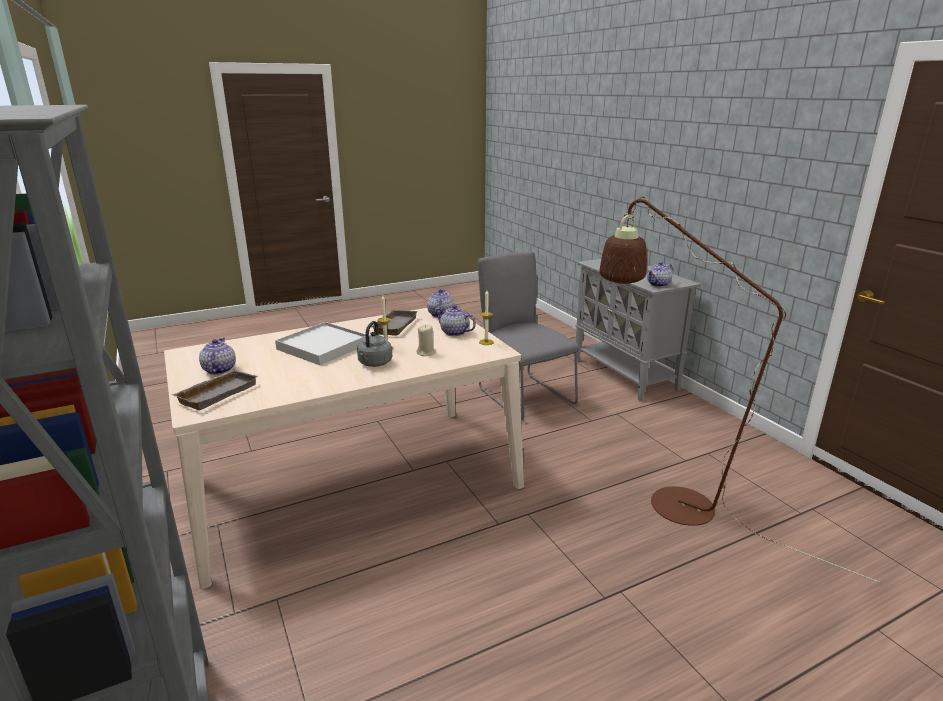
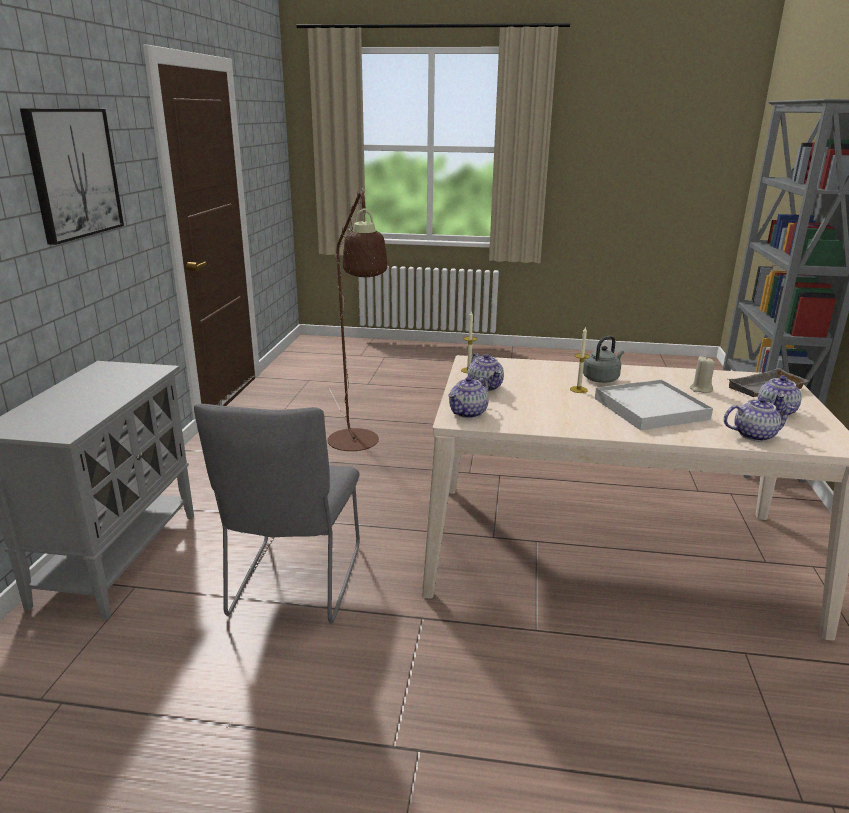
camera: 145 degrees left, 0 degrees up
grey tray [371,310,418,336] -> none
beige candle [417,324,436,356] -> beige candle moved to [690,357,715,393]
teapot [647,262,673,287] -> teapot moved to [724,397,795,442]
none -> picture [20,108,124,245]

